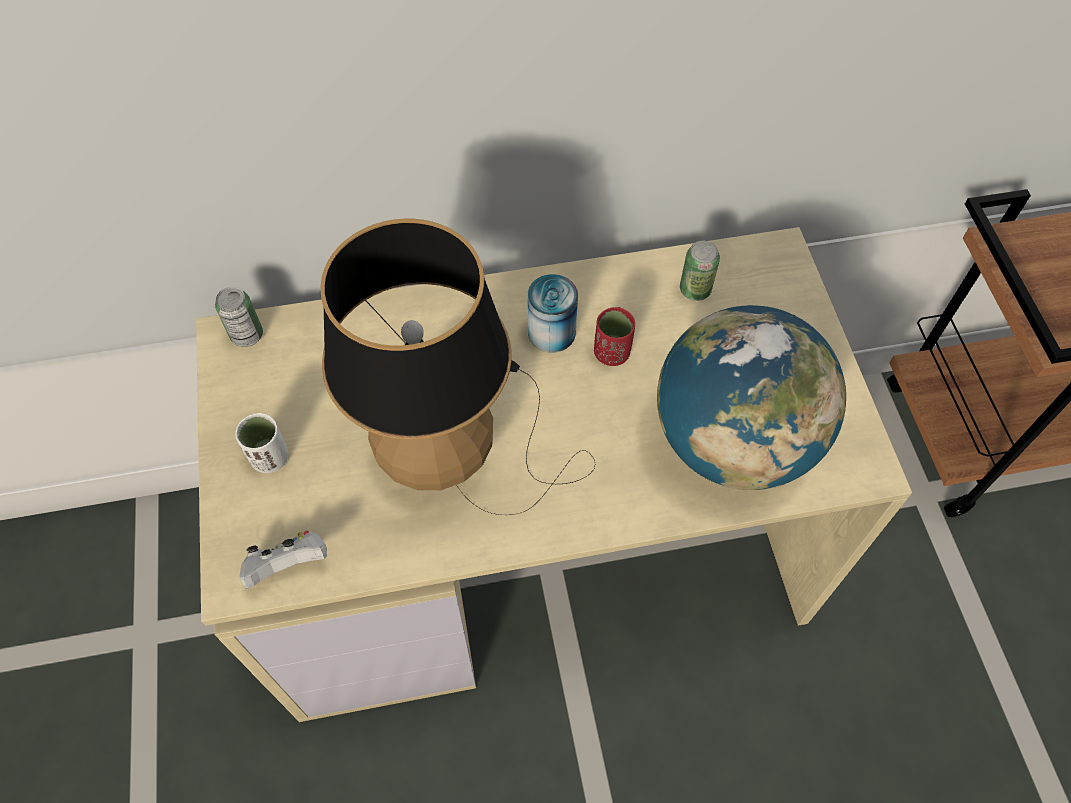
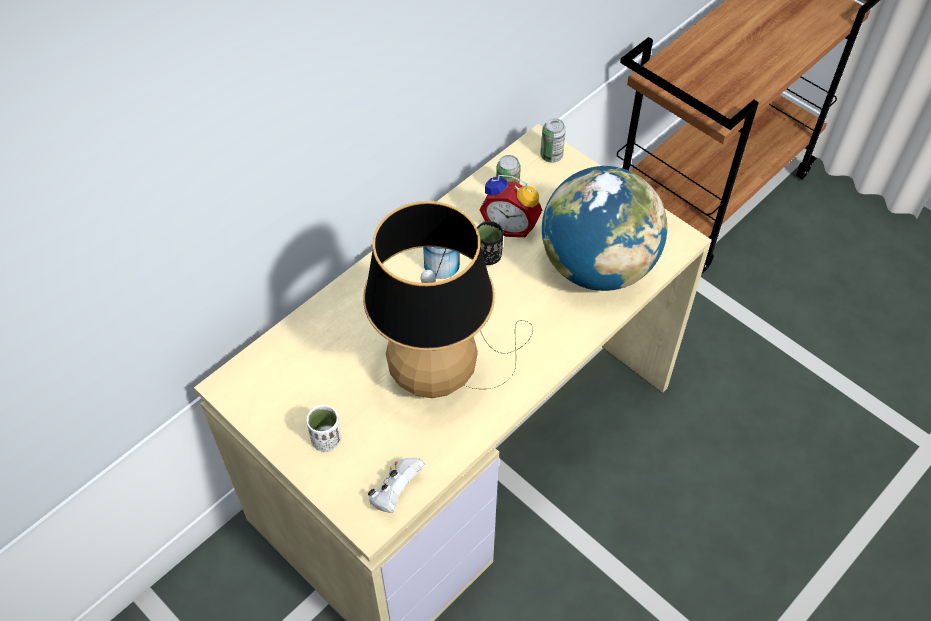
camera: 35 degrees left, 5 degrees down
can [215,287,263,347] -> can moved to [540,118,566,162]
red cup [594,307,635,366] -> black cup [477,221,503,265]
none -> alarm clock [480,175,542,237]

